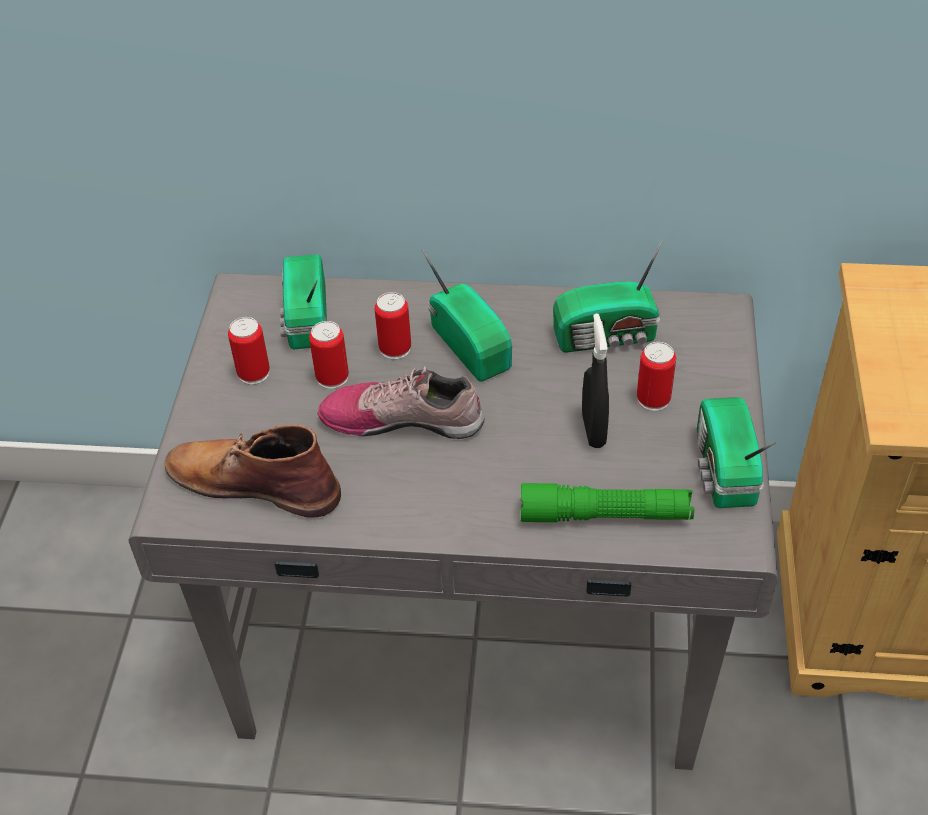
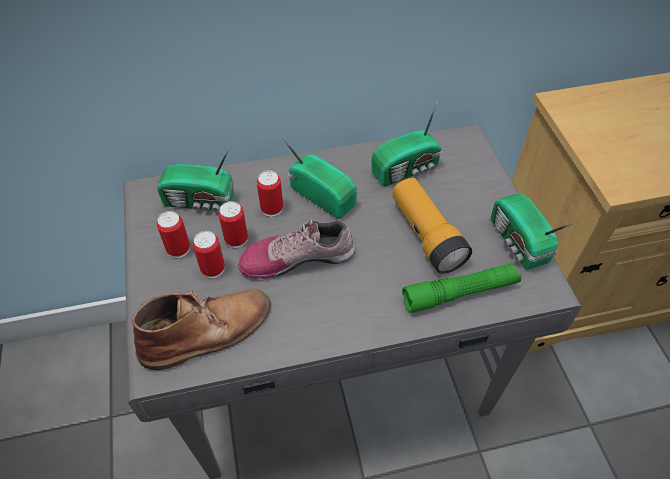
camera: 20 degrees left, 5 degrees up
brown boot [164,425,341,518] -> brown boot turned 150 degrees clockwise [132,289,271,370]
radio [280,254,327,349] -> radio turned 60 degrees counterclockwise [157,144,234,212]
black spray bottle [582,313,609,448] -> flashlight [392,178,472,274]
can [637,342,676,411] -> can moved to [193,231,225,278]

